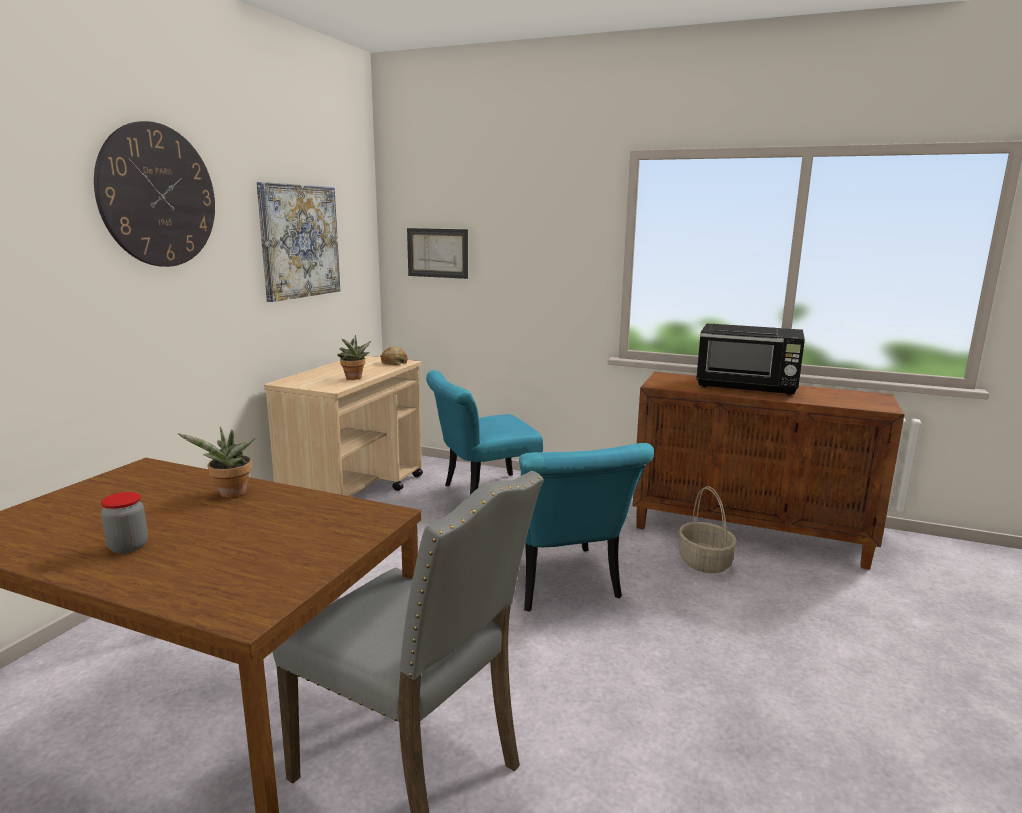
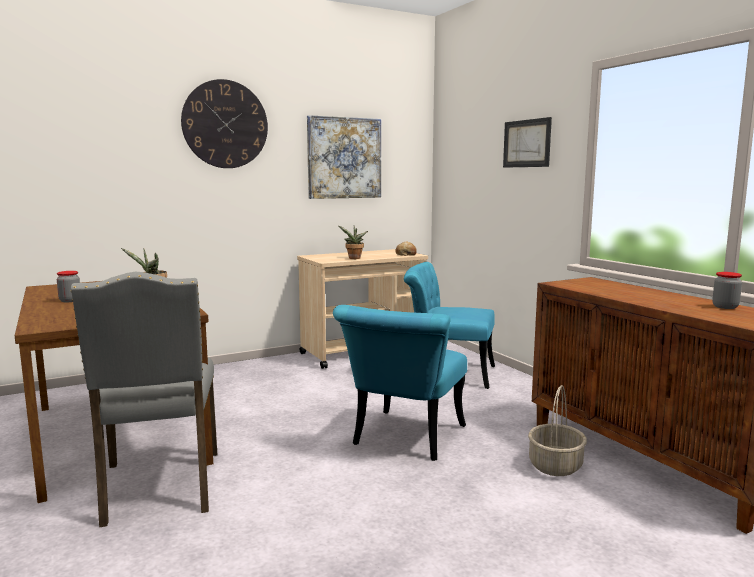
camera: 40 degrees right, 5 degrees down
picture [407,228,468,279] -> picture moved to [503,117,552,168]
black microwave [696,324,805,395] -> none
none -> jar [712,272,742,309]

